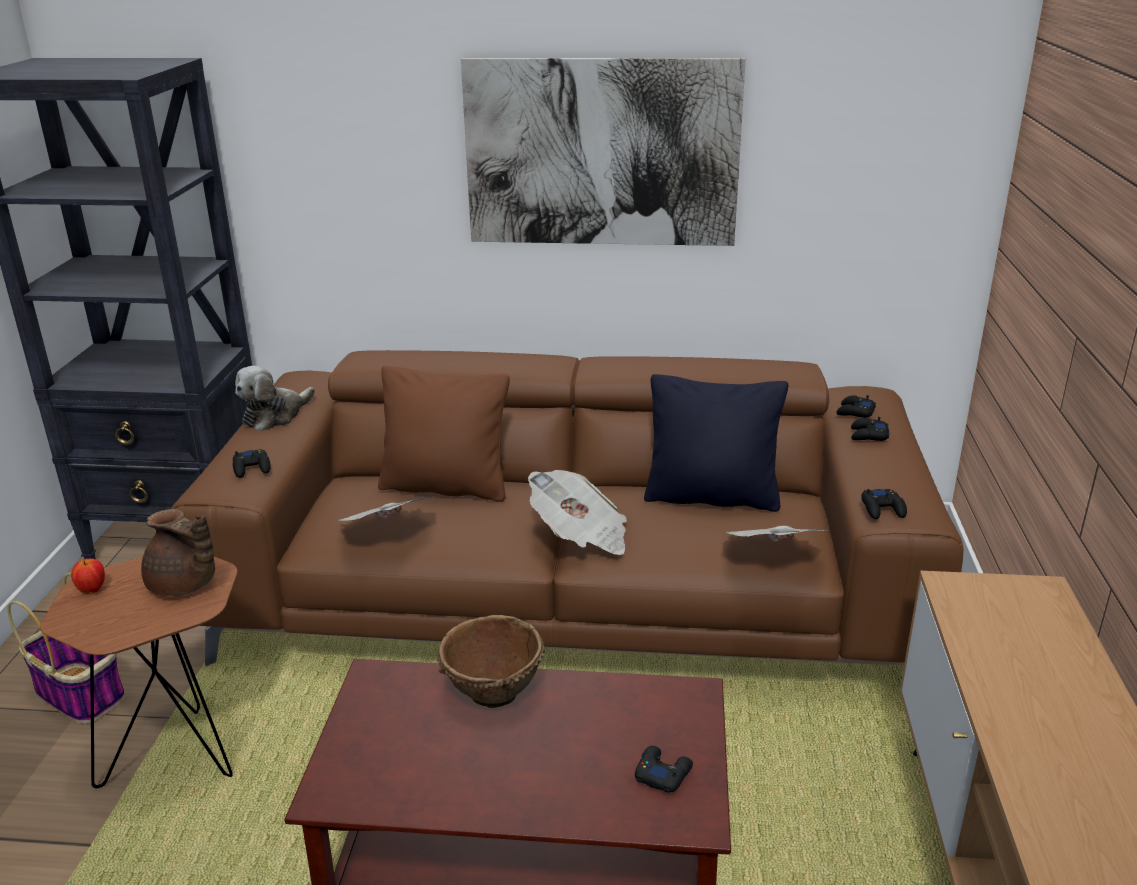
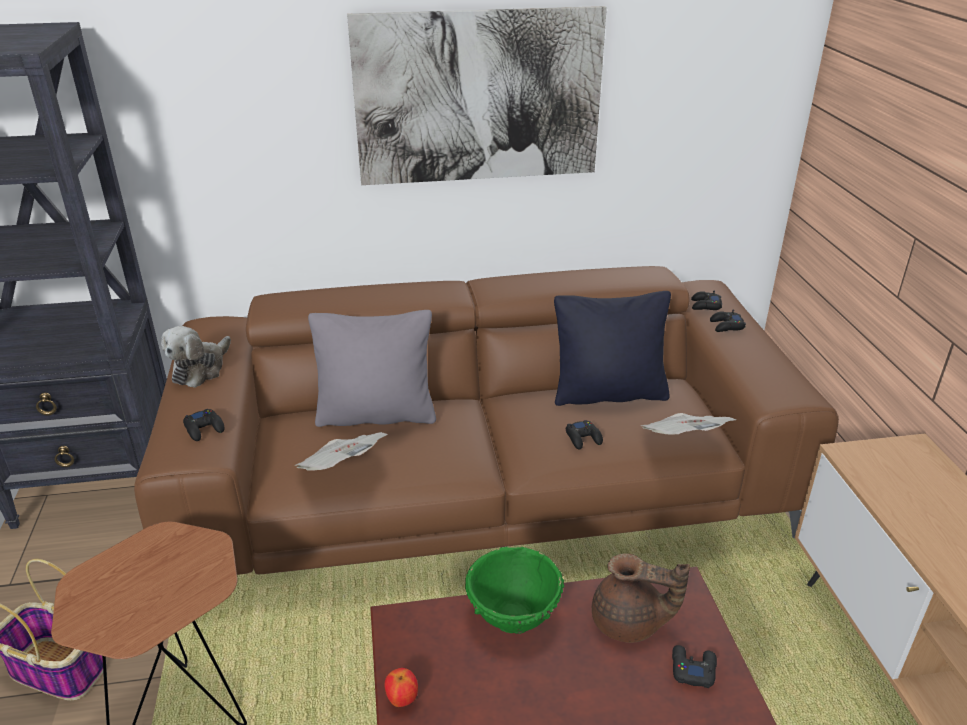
camera: 15 degrees left, 5 degrees up
apple [71,558,105,593] -> apple moved to [385,668,418,707]
brown teapot [141,509,215,596] -> brown teapot moved to [592,553,690,643]
brown pillow [378,366,510,502] -> grey pillow [308,310,436,427]
brown bowl [438,615,545,708] -> green bowl [465,546,564,634]
newspaper [528,470,627,555] -> none
black game controller [861,489,907,519] -> black game controller moved to [566,420,603,450]

